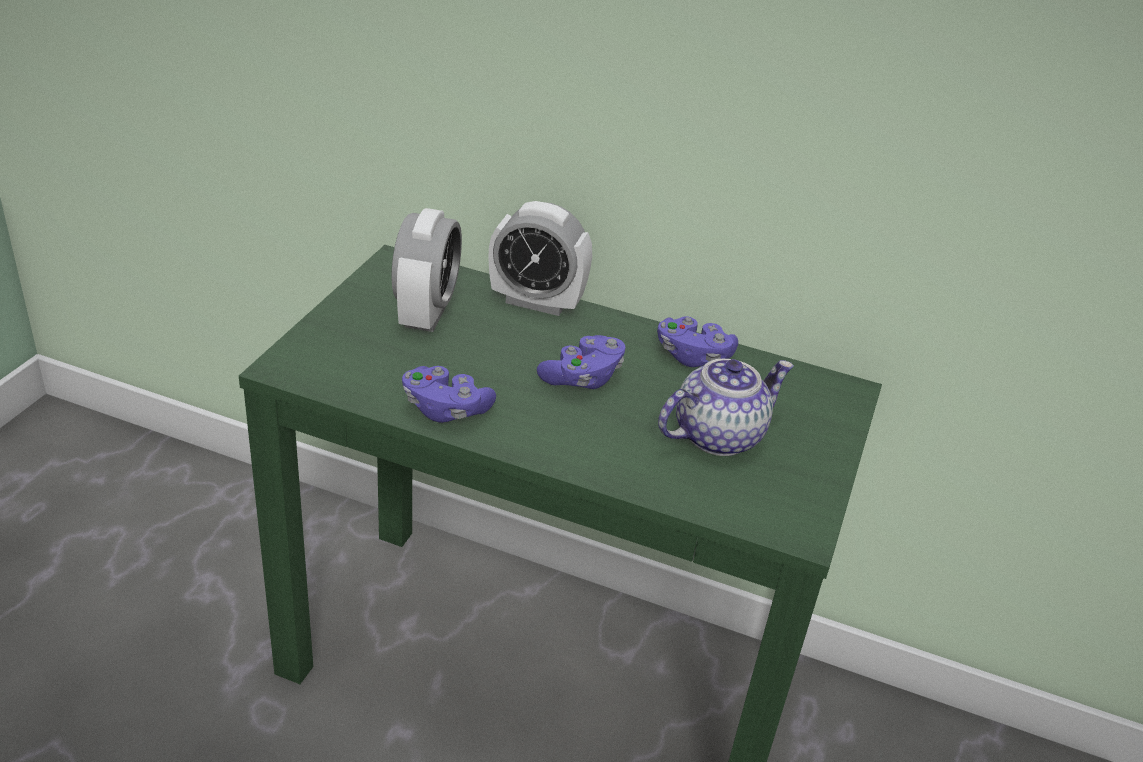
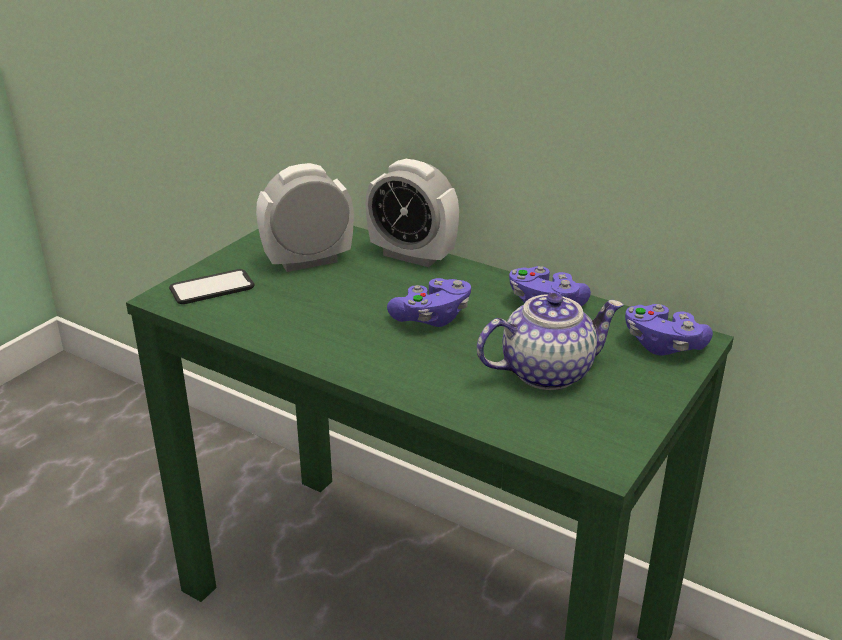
camera: 15 degrees right, 5 degrees down
alarm clock [391,208,462,332] -> alarm clock turned 135 degrees counterclockwise [256,163,354,272]
purple game controller [402,366,496,423] -> purple game controller moved to [625,304,713,356]
none -> phone [169,269,255,304]

